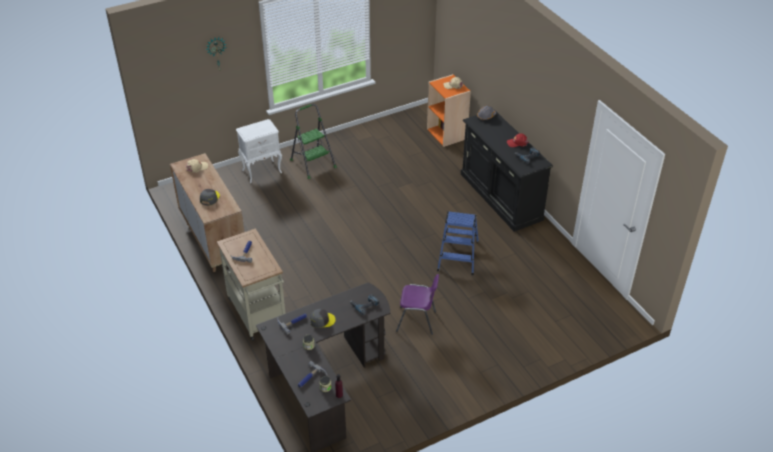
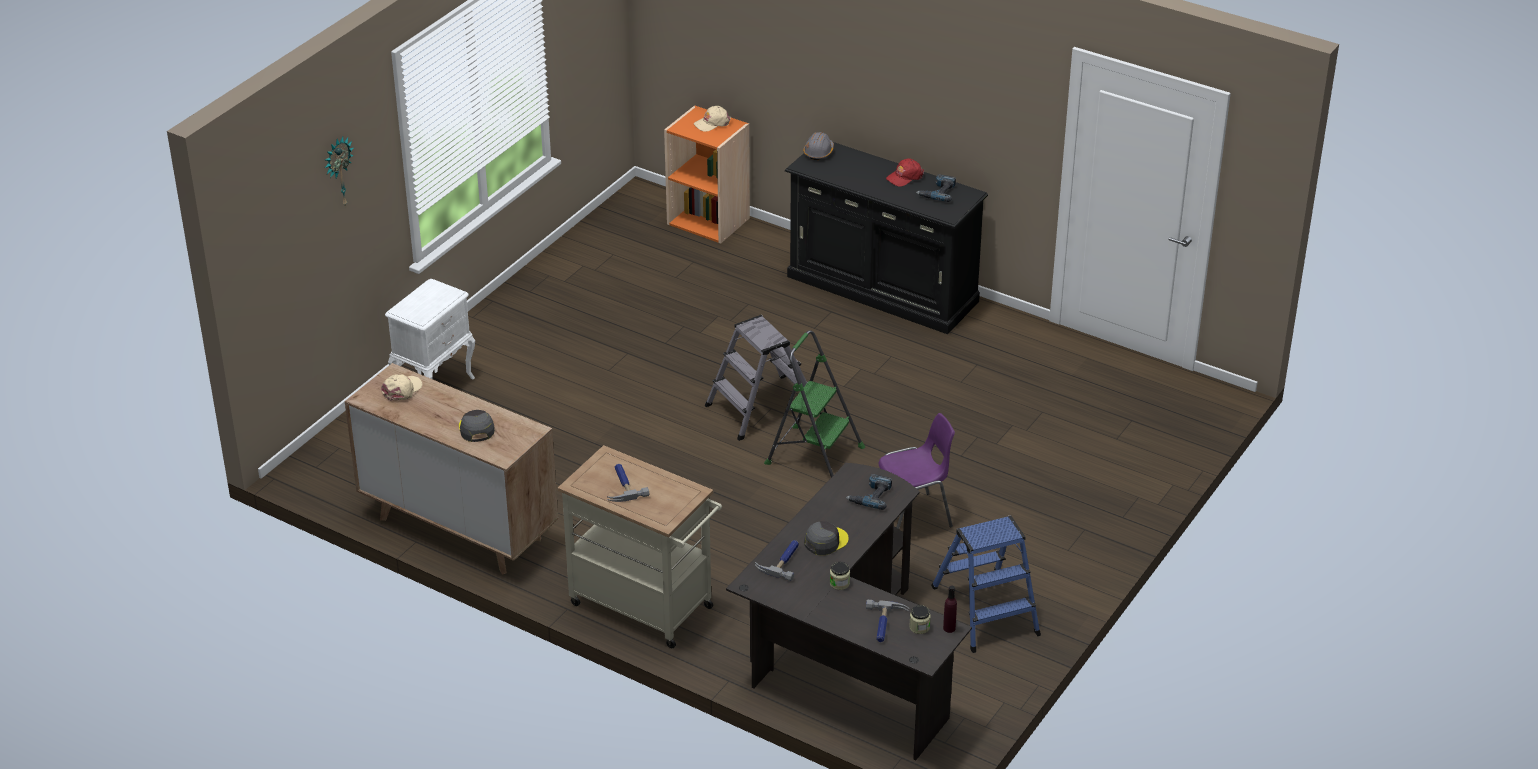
camera: 30 degrees left, 5 degrees down
green step ladder [290,104,337,179] -> green step ladder moved to [764,330,865,477]
blue step ladder [437,211,479,276] -> blue step ladder moved to [931,515,1041,653]
none -> grey step ladder [705,315,808,441]

